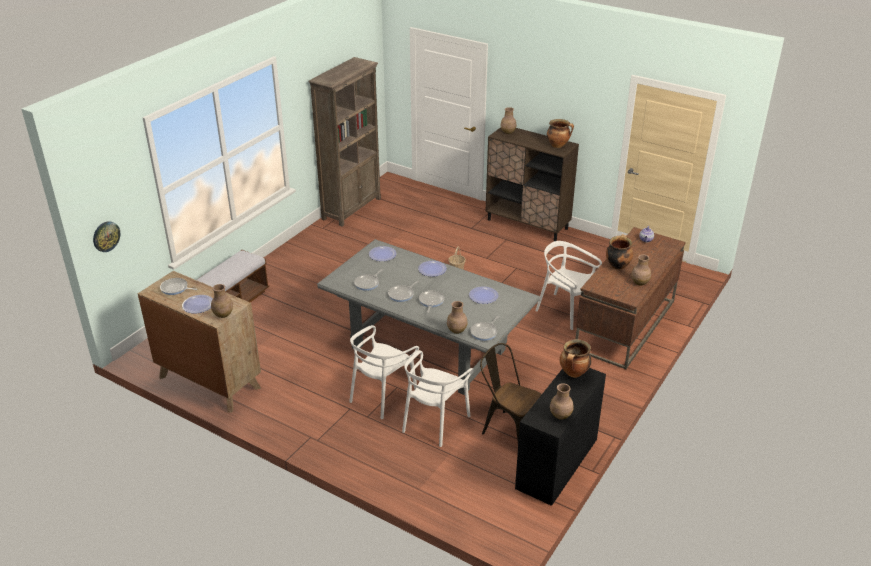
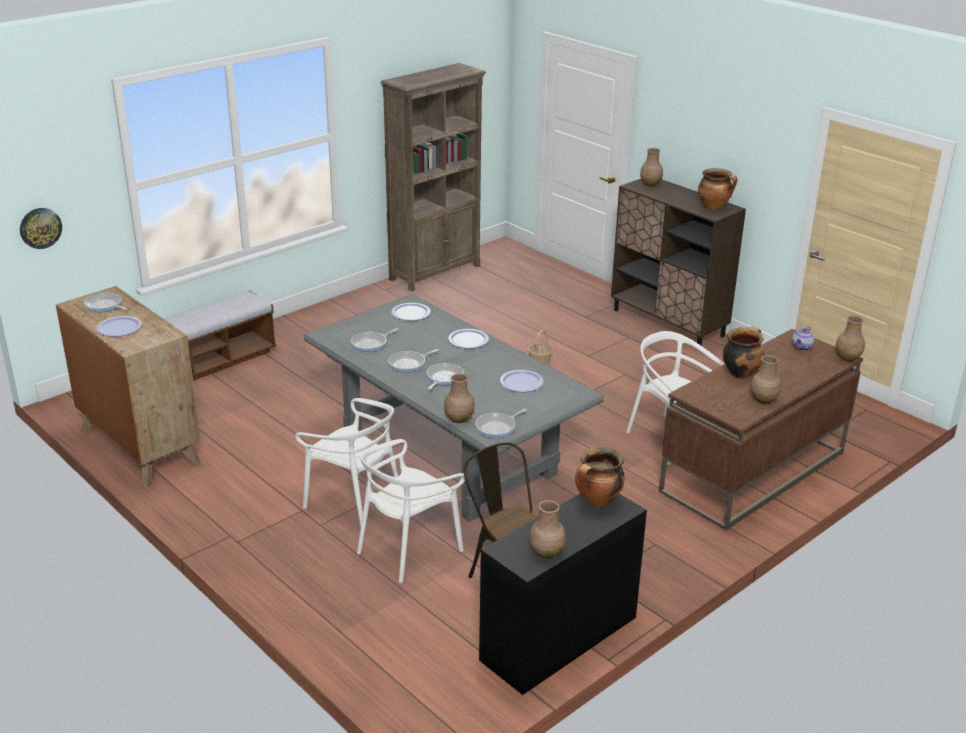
camera: 15 degrees right, 5 degrees down
brown vase [211,284,233,318] -> brown vase moved to [836,316,865,361]
white chair [349,325,419,419] -> white chair turned 105 degrees counterclockwise [295,398,398,531]

